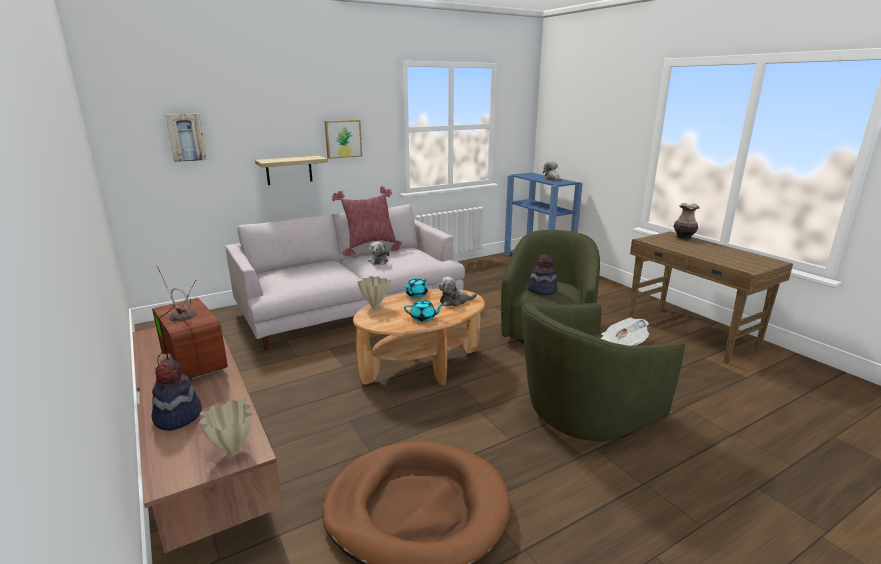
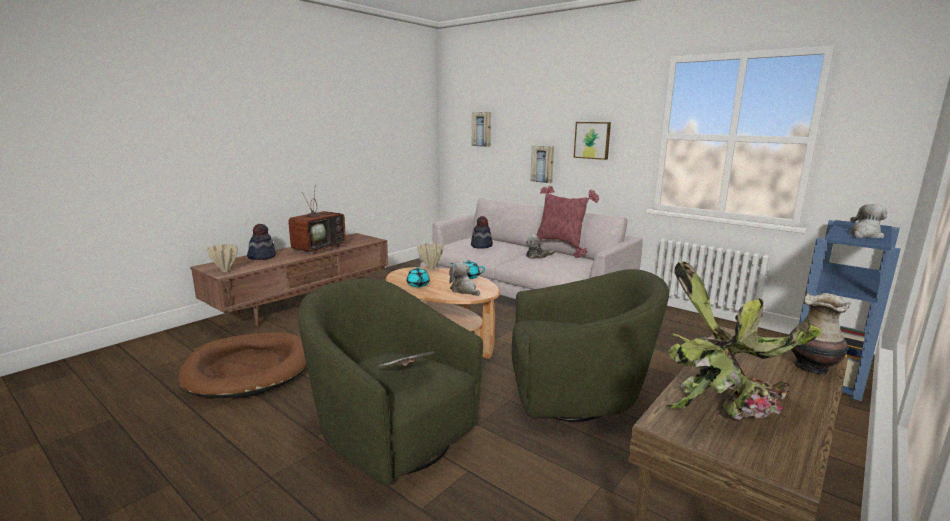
camera: 70 degrees right, 5 degrees down
shelf [255,156,328,185] -> picture [530,145,554,183]
hat [527,255,558,295] -> hat moved to [471,216,493,249]
none -> potted plant [665,262,821,420]

